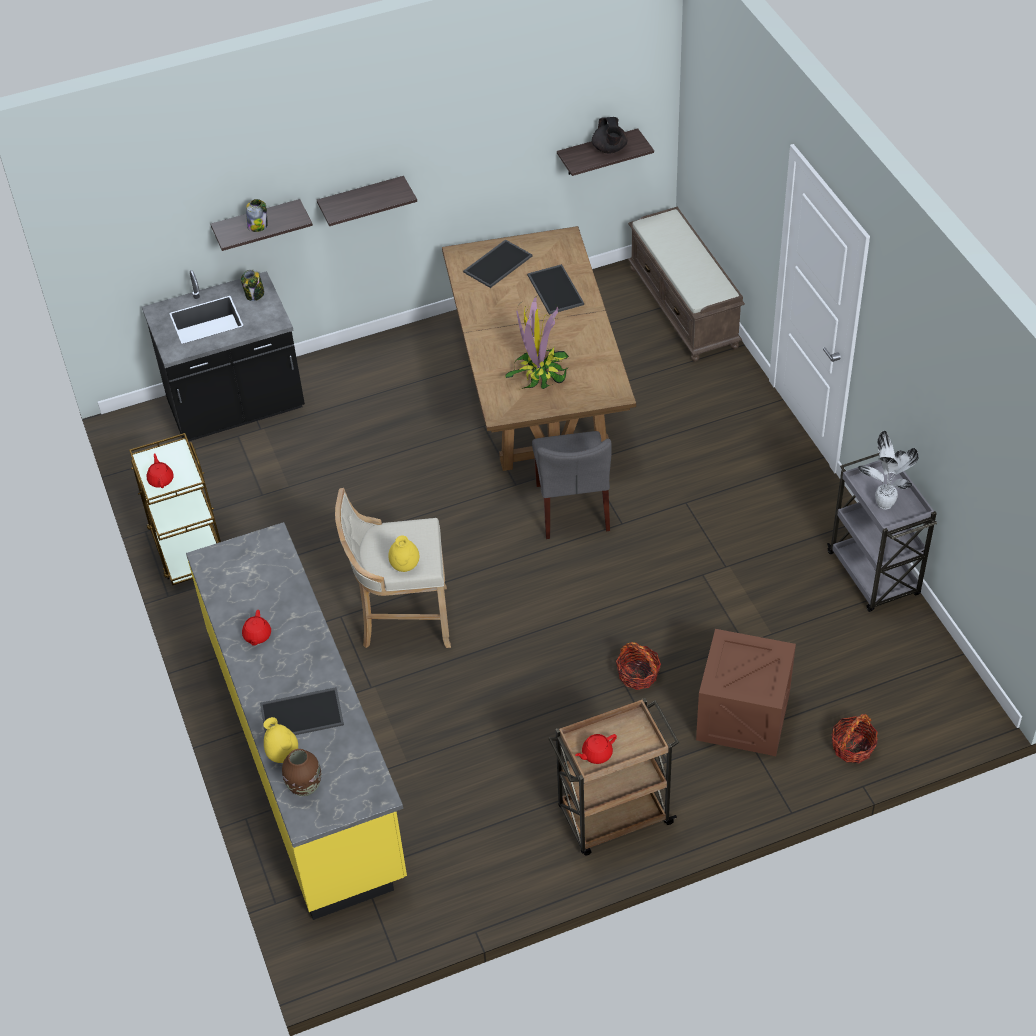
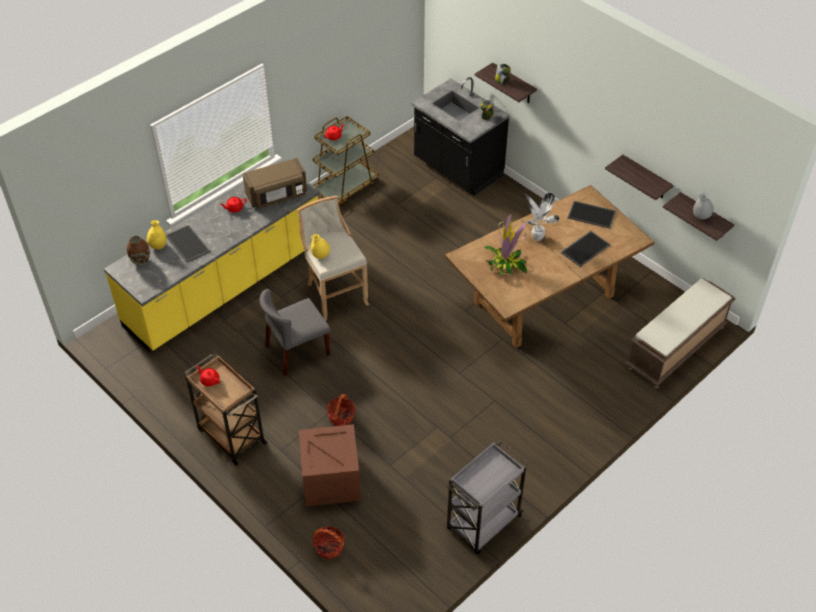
camera: 65 degrees right, 0 degrees up
shelf [317,176,417,226] -> shelf moved to [605,155,674,200]
grey chair [532,431,612,539] -> grey chair moved to [259,289,331,375]
black teapot [592,117,628,153] -> grey vase [693,193,714,220]
potted plant [858,431,919,509] -> potted plant moved to [525,193,559,241]
none -> brown microwave [242,158,307,209]

